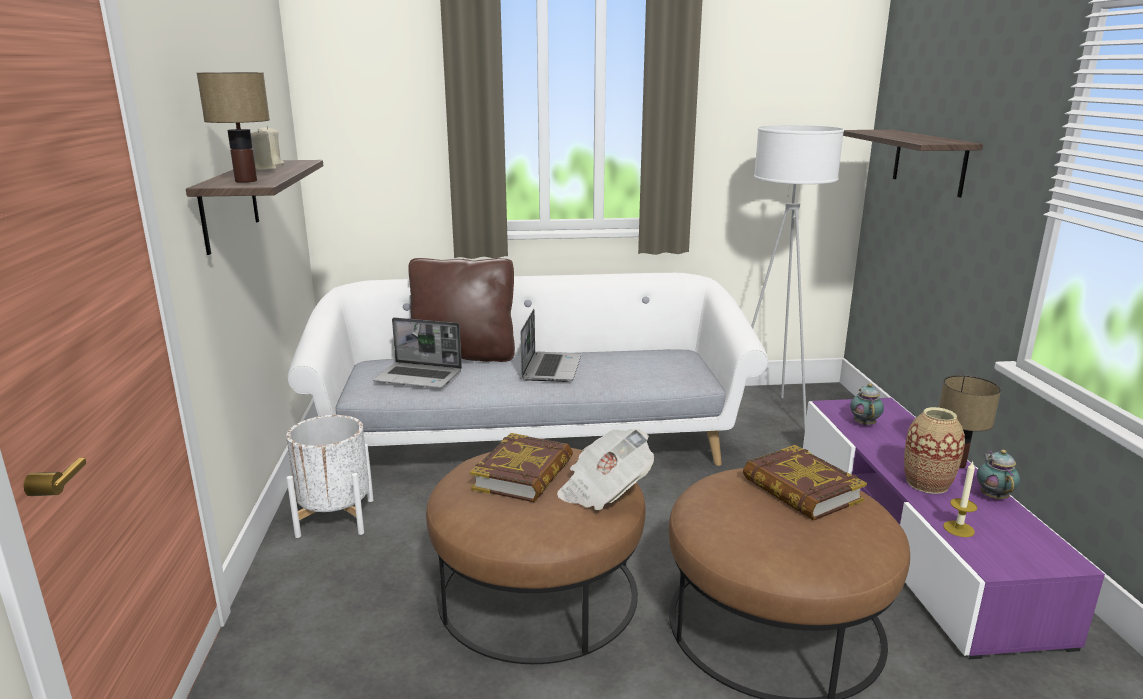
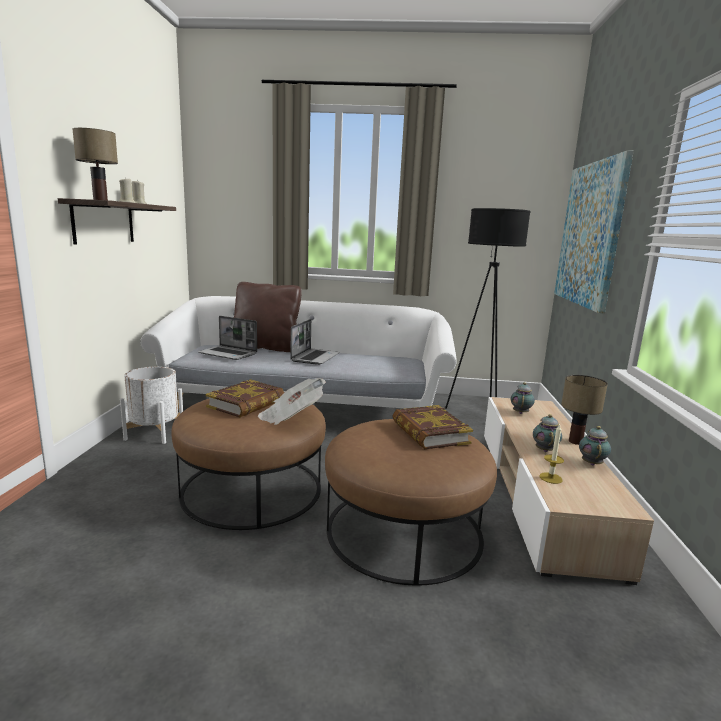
camera: 10 degrees right, 5 degrees down
white floor lamp [751,125,844,431] -> black floor lamp [445,208,531,409]
purple tv stand [803,398,1105,659] -> beige tv stand [484,397,654,585]
shelf [843,130,983,197] -> picture [554,150,634,314]
vase [904,407,965,494] -> teapot [533,414,562,452]

